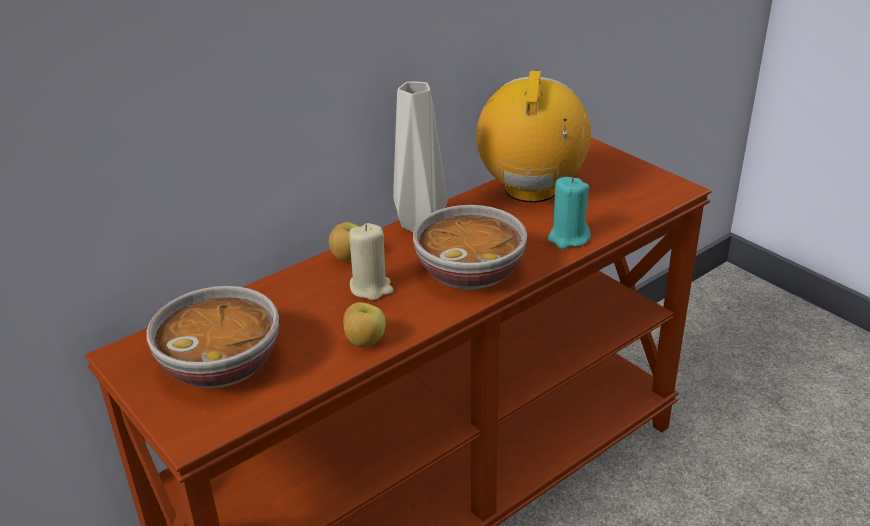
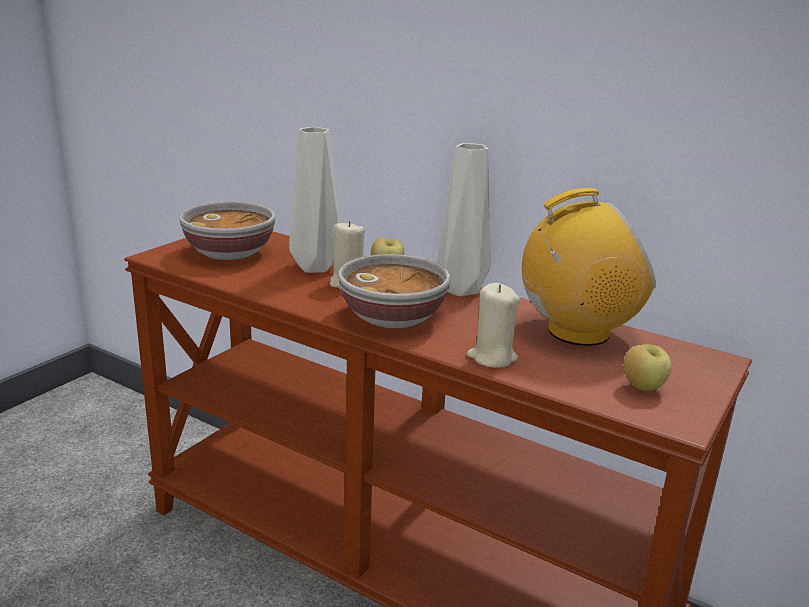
camera: 70 degrees right, 10 degrees down
apple [343,302,386,347] -> apple moved to [624,344,671,391]
turquoise candle [548,177,591,249] -> beige candle [467,283,520,368]
none -> grey vase [289,127,339,273]

